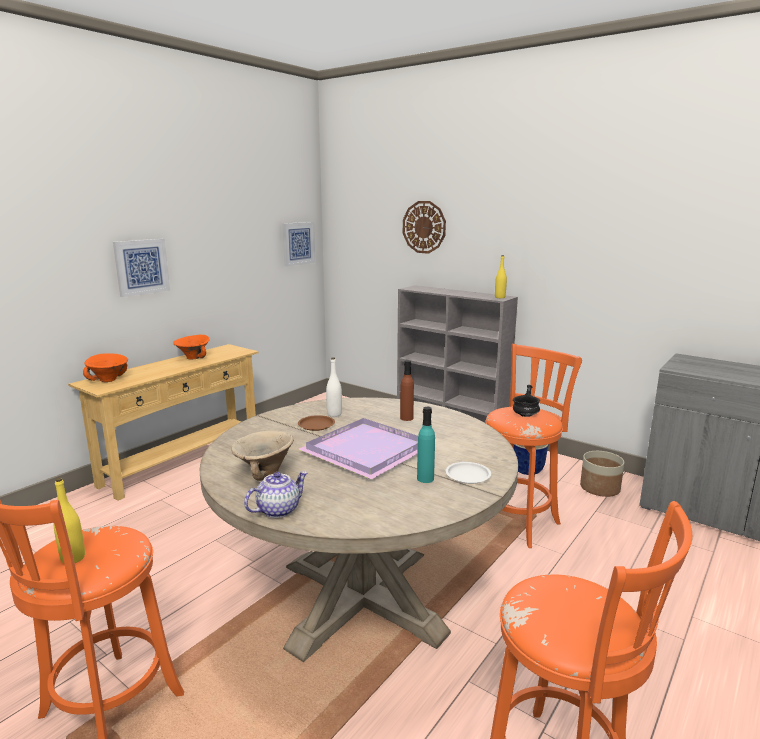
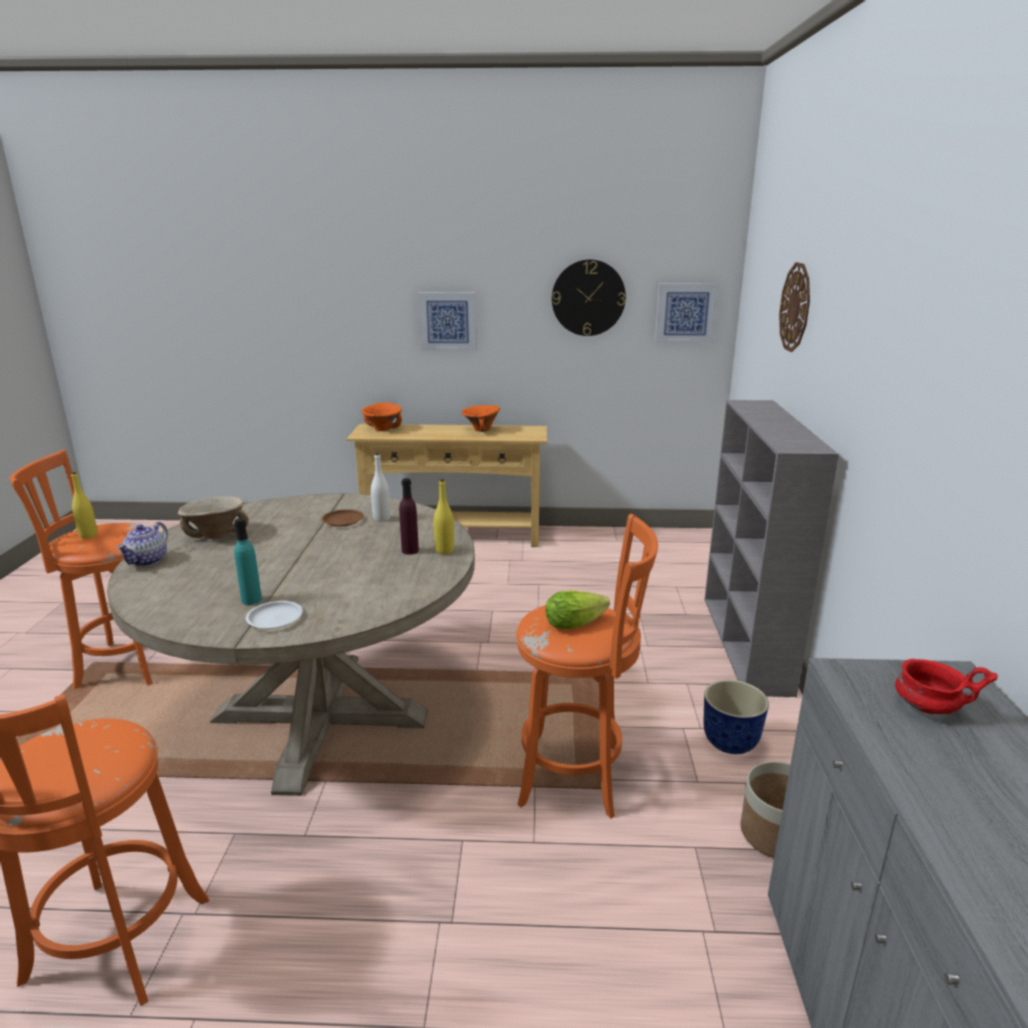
camera: 55 degrees right, 5 degrees up
teapot [244,471,308,518] -> teapot turned 90 degrees clockwise [117,522,168,566]
purple tray [298,418,418,479] -> none
brown bottle [400,360,414,421] -> purple bottle [399,478,419,555]
yellow bottle [495,255,507,298] -> yellow bottle moved to [434,479,454,554]
black bowl [513,385,540,417] -> lettuce [545,590,610,630]
none -> wall clock [552,259,626,336]
none -> red bowl [895,659,998,714]

